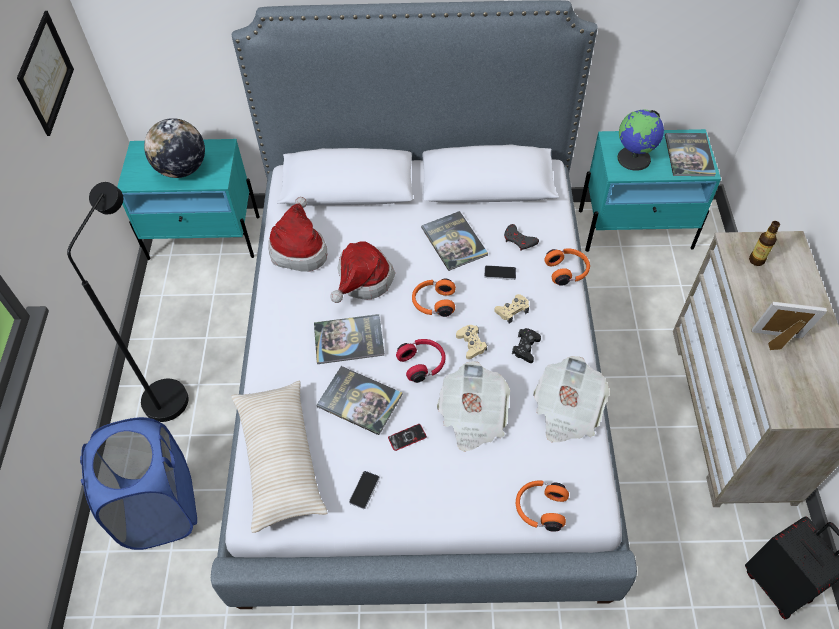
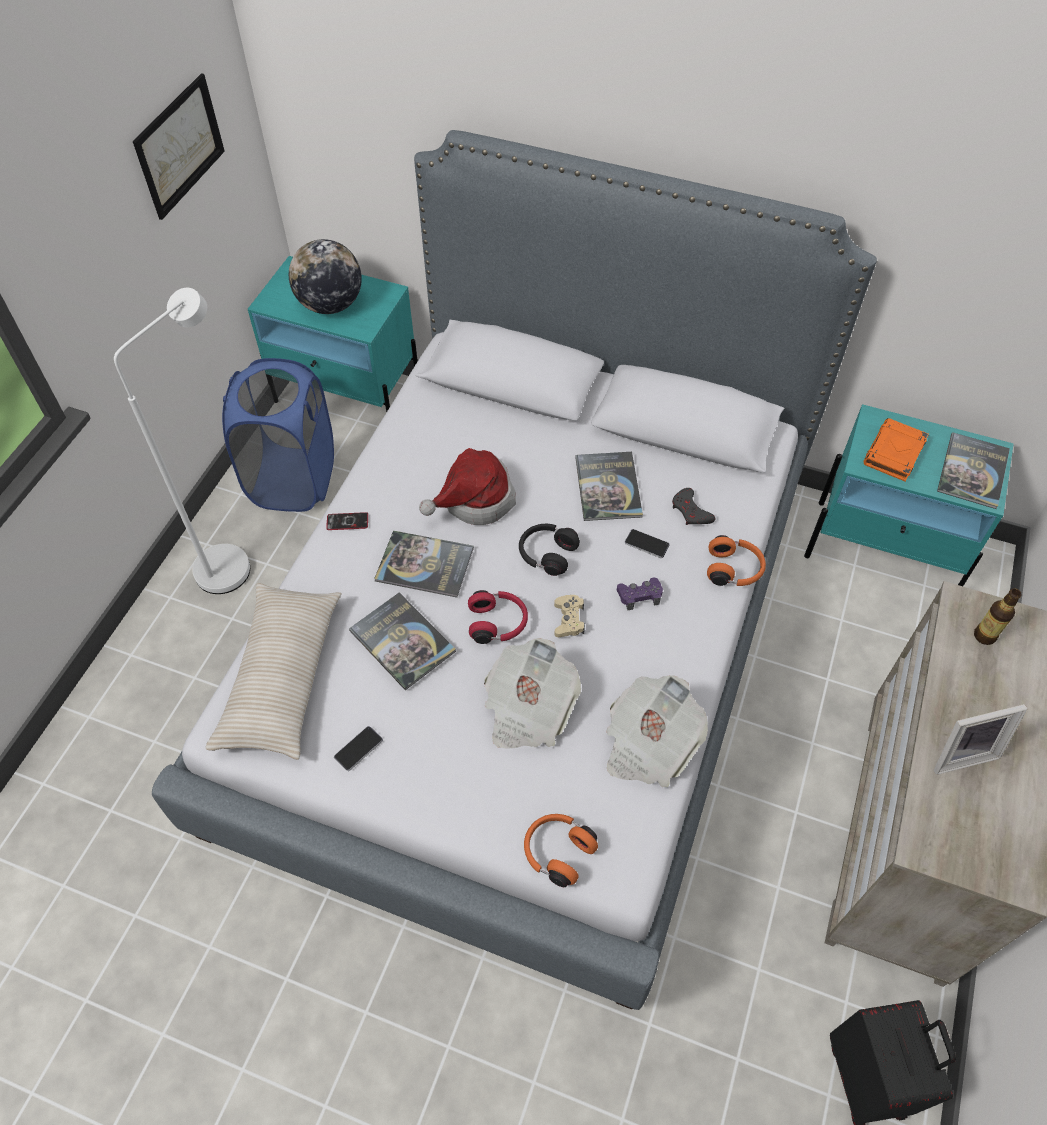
camera: 20 degrees right, 0 degrees up
black floor lamp [67,182,188,422] -> white floor lamp [114,288,250,594]
blue laundry basket [80,417,197,550] -> blue laundry basket moved to [222,358,334,512]
hat [268,197,327,272] -> none
phone [388,424,427,451] -> phone moved to [326,512,368,530]
orange headphones [412,278,456,317] -> black headphones [519,524,580,576]
beige game controller [494,294,529,324] -> purple game controller [617,577,663,610]
black game controller [512,328,541,363] -> none
globe [617,109,664,171] -> orange book [864,418,929,482]
picture frame [752,302,827,350] -> picture frame turned 135 degrees clockwise [933,704,1027,775]

